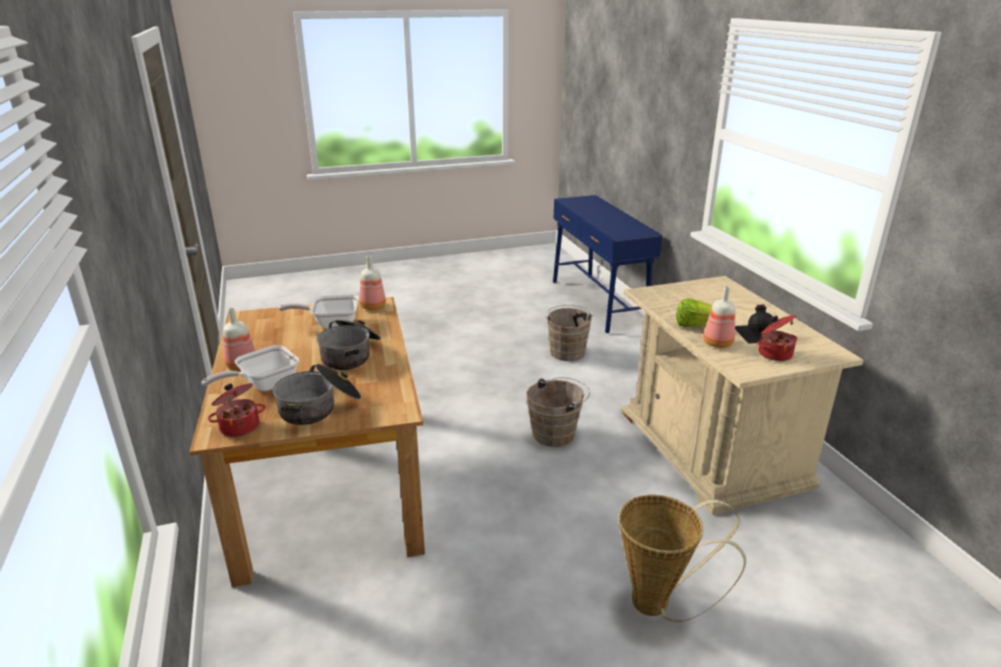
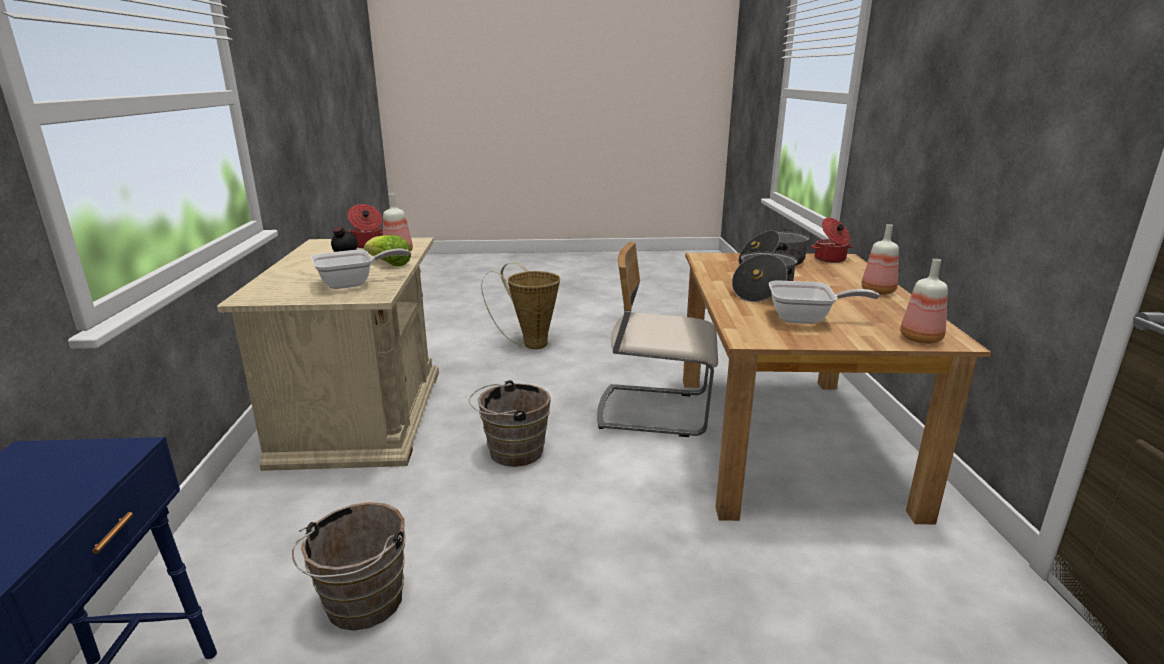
camera: 165 degrees left, 5 degrees down
frying pan [202,345,299,391] -> frying pan moved to [311,249,410,289]
bottle [359,256,386,310] -> bottle moved to [900,259,948,344]
none -> beige chair [597,242,718,437]

